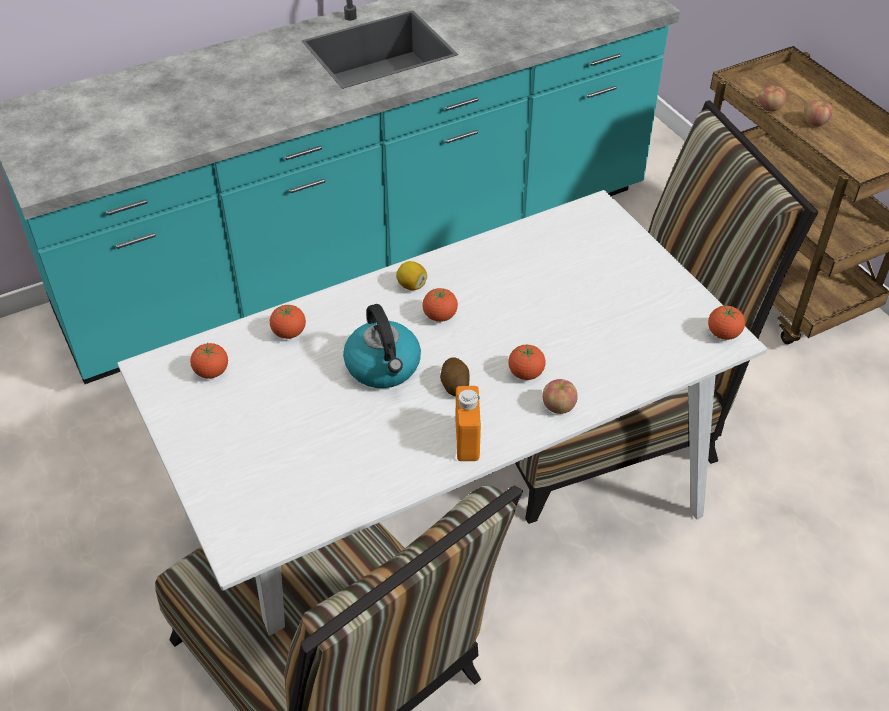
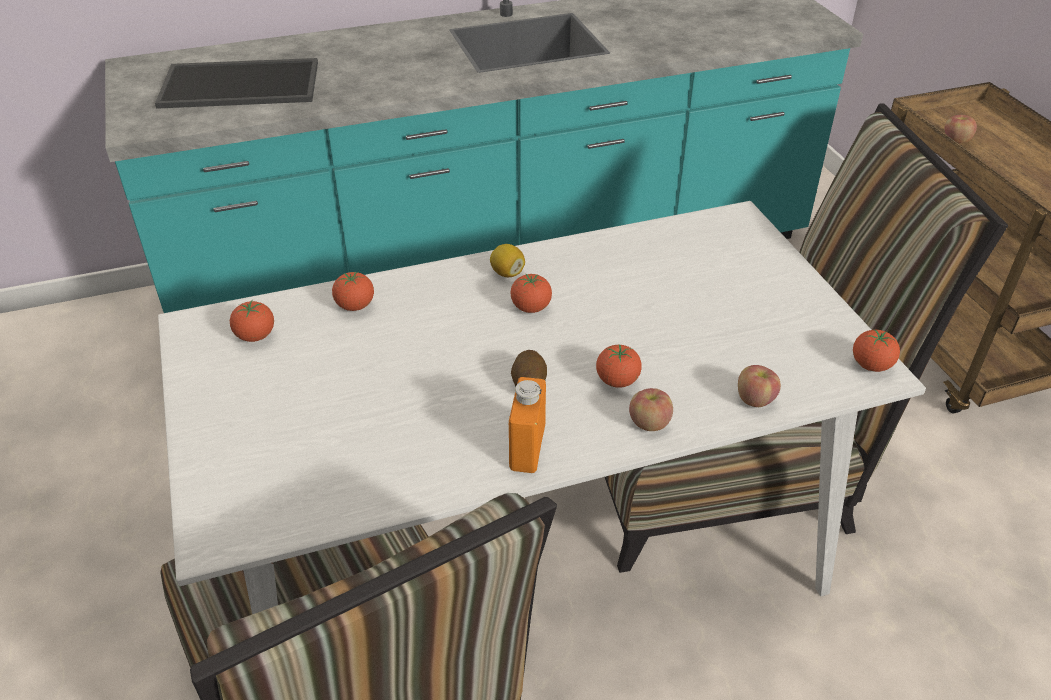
camera: 10 degrees right, 5 degrees down
kettle [343,304,421,388] -> none
apple [805,100,833,126] -> apple moved to [738,365,781,407]
none -> tray [155,58,318,109]

